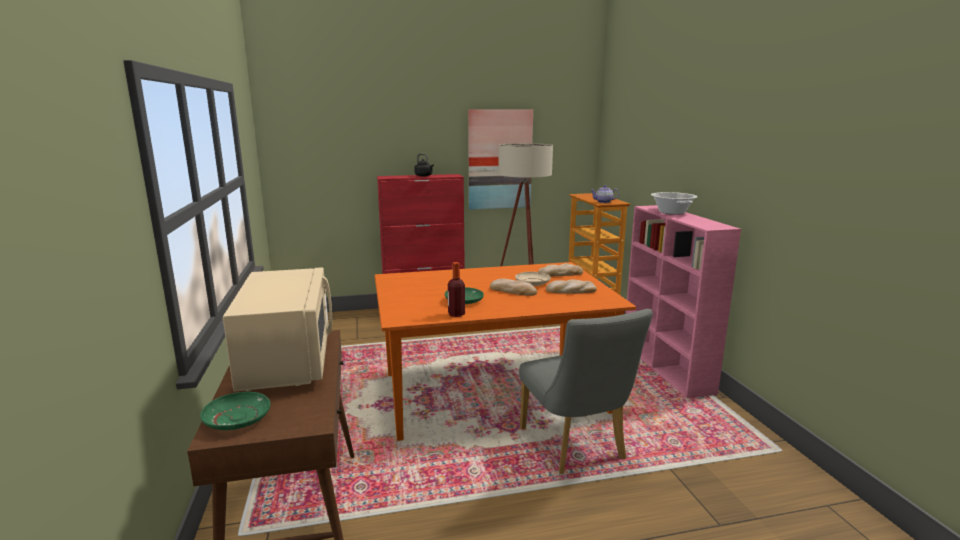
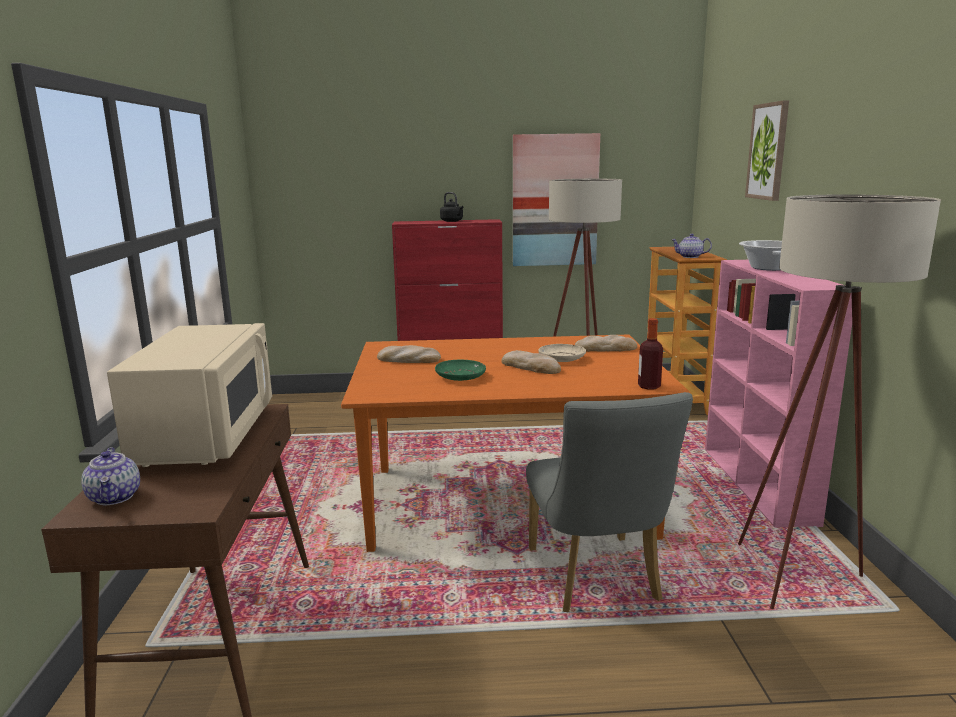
camera: 10 degrees right, 0 degrees up
green plate [200,392,270,430] -> teapot [81,448,140,505]
bottle [448,262,465,317] -> bottle moved to [638,318,663,390]
bread [546,279,597,294] -> bread moved to [377,345,441,363]
none -> beige floor lamp [738,194,941,609]
none -> picture [745,100,789,201]

